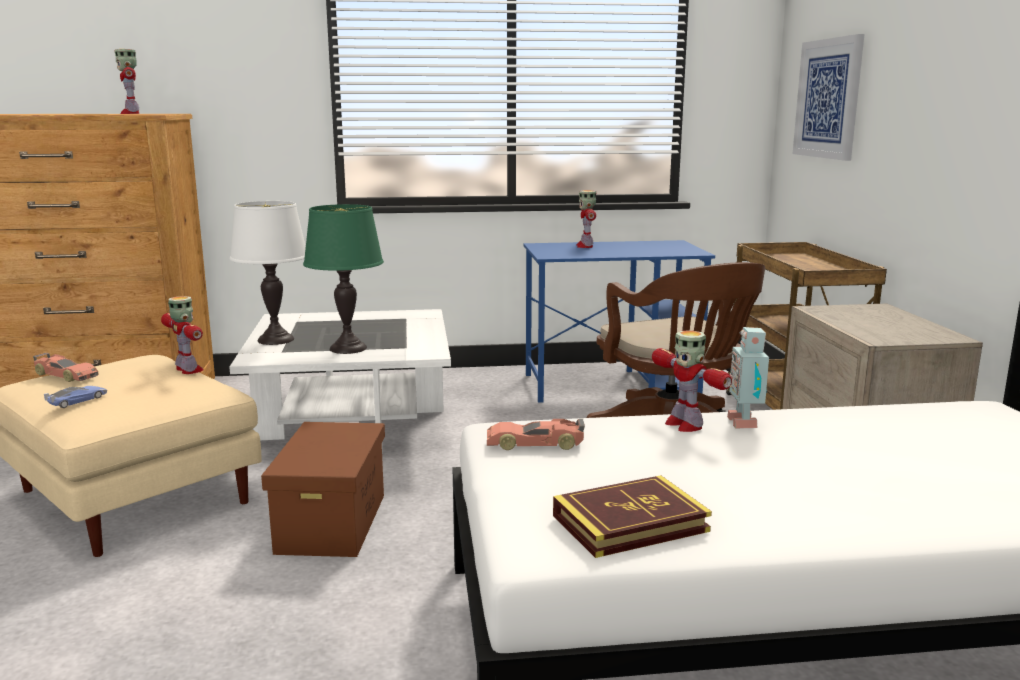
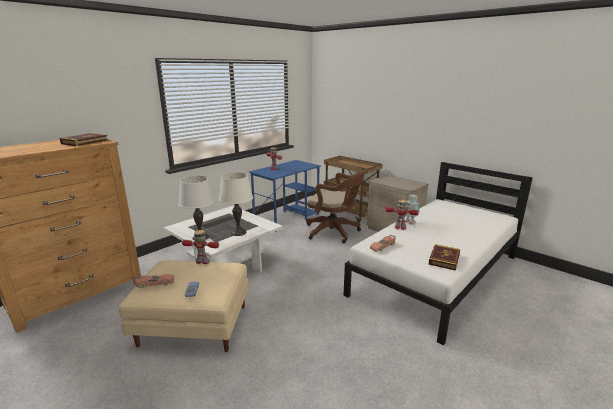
camera: 40 degrees left, 5 degrees up
toy robot [115,49,139,114] -> book [59,133,109,146]
brown storage box [261,422,385,557] -> none
green table lamp [303,204,384,354] -> white table lamp [219,172,253,236]
picture [793,34,864,161] -> none

